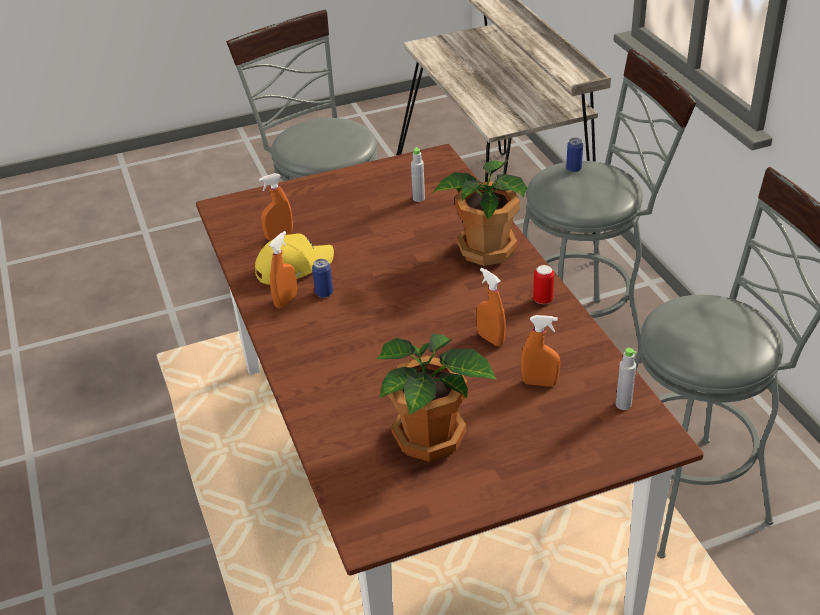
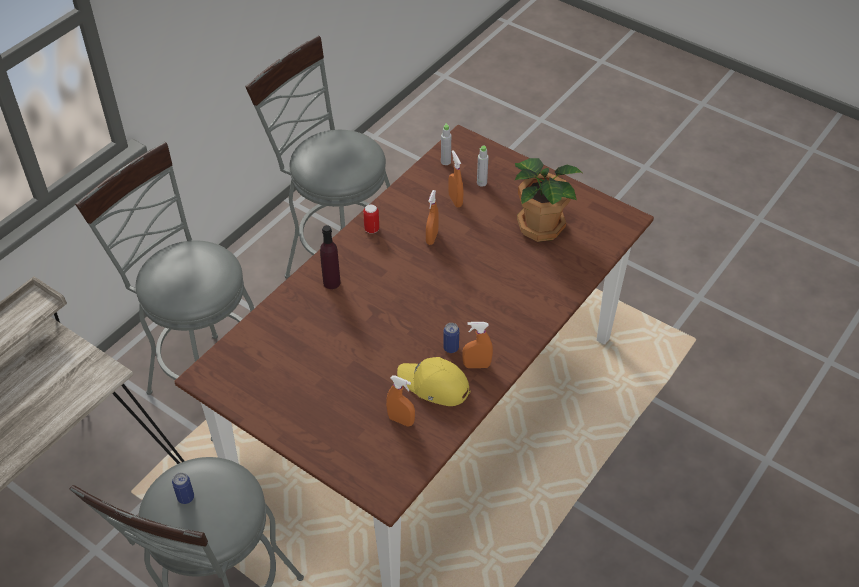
camera: 125 degrees left, 10 degrees up
grey bottle [411,147,425,202] -> grey bottle moved to [477,146,489,187]
potted plant [433,160,527,266] -> purple bottle [320,225,341,289]
can [566,138,583,172] -> can moved to [172,472,194,504]

